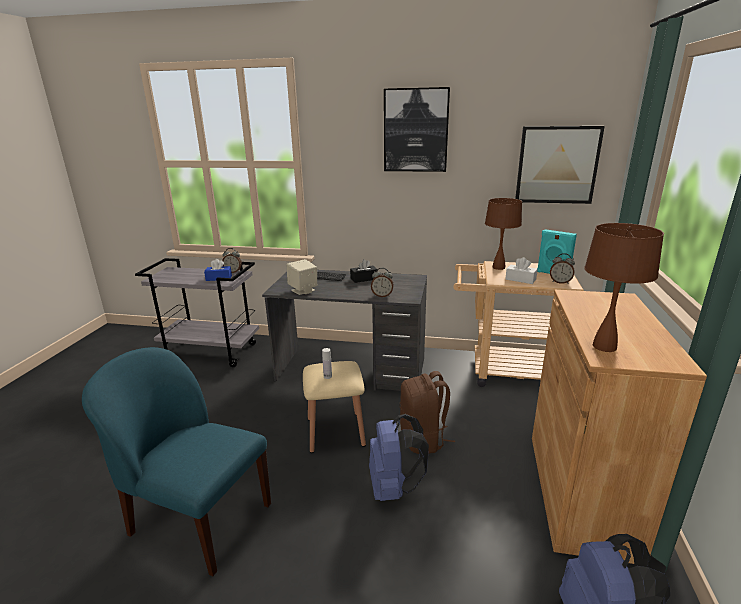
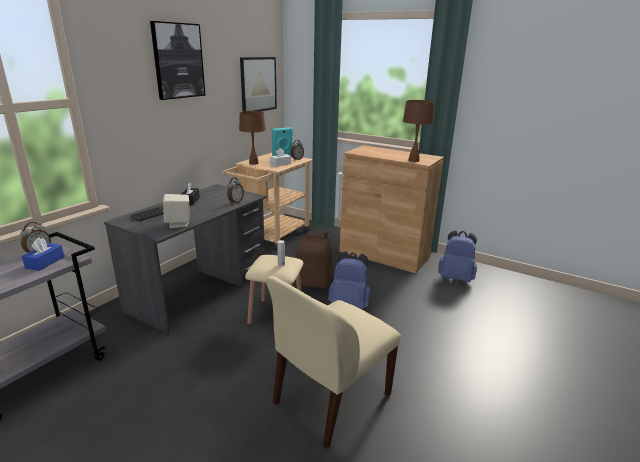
camera: 70 degrees left, 0 degrees up
blue chair [82,347,271,576] -> beige chair [266,276,401,449]

